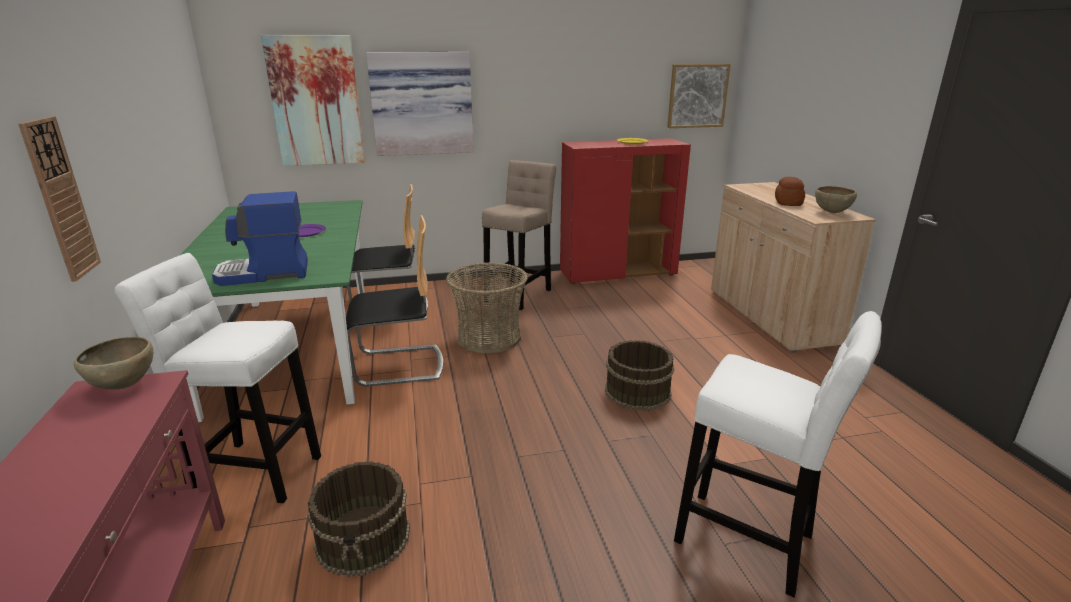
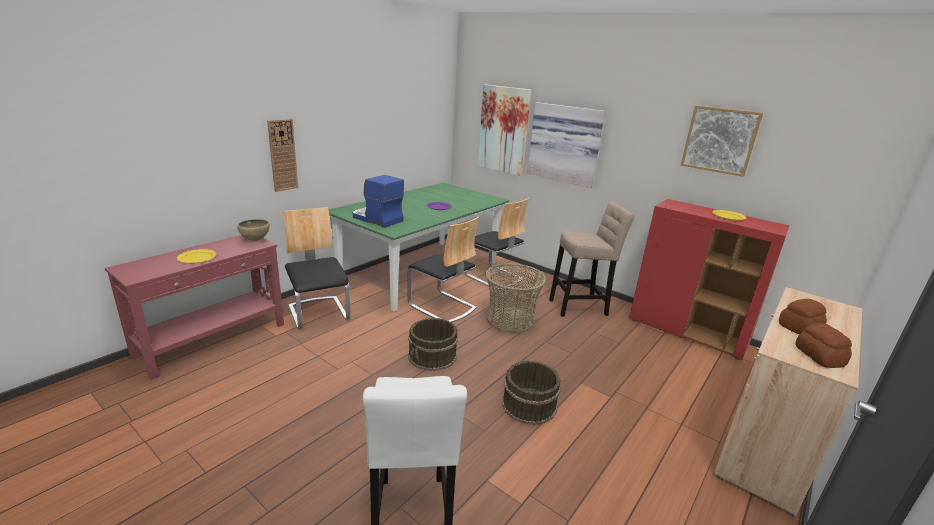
camera: 50 degrees right, 0 degrees up
white stool [115,253,321,503] -> chair [284,207,350,329]
brown bucket [307,461,410,577] -> brown bucket moved to [408,318,458,371]
picture [667,64,731,128] -> picture moved to [681,106,763,177]
brown bowl [815,186,857,213] -> bread [795,323,852,368]
none -> yellow plate [177,249,216,264]

